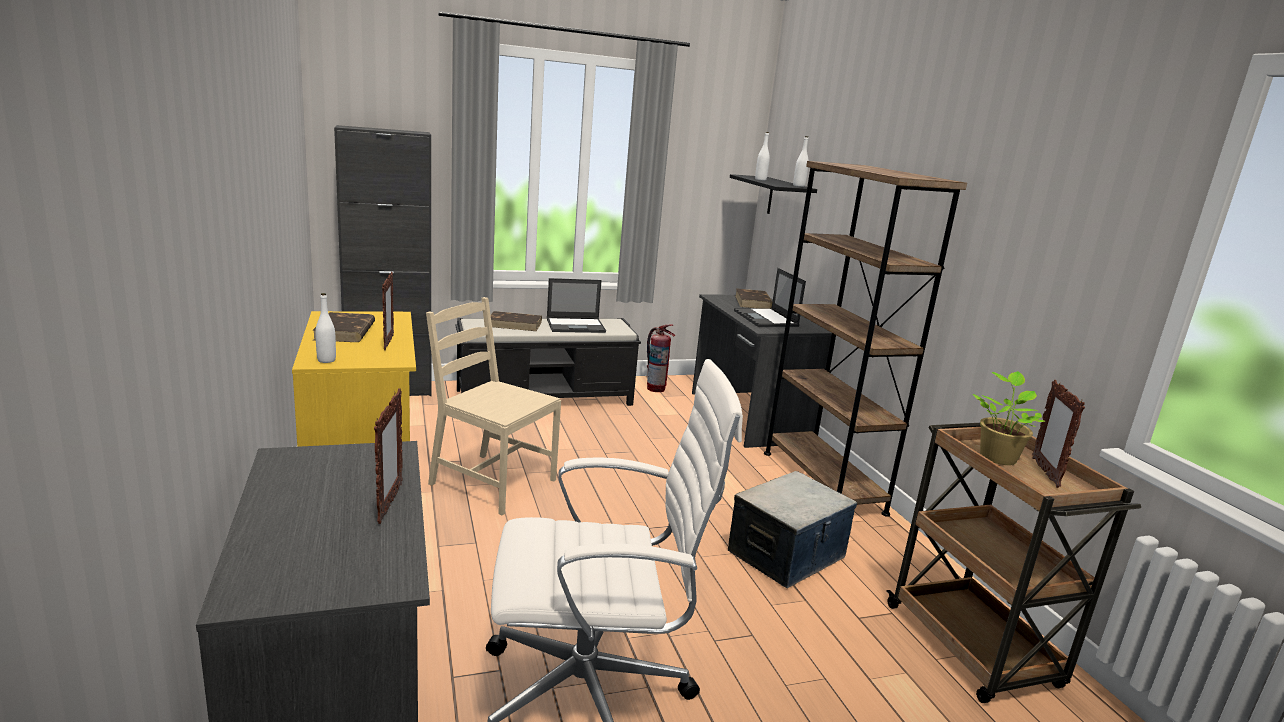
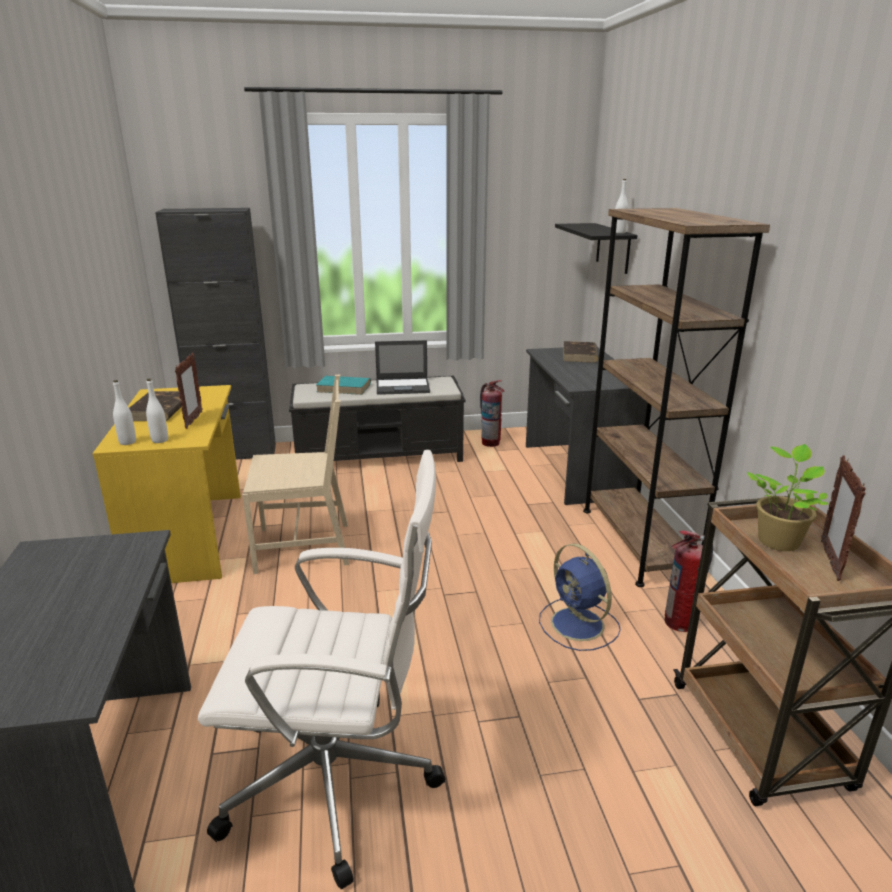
camera: 10 degrees right, 5 degrees up
picture frame [374,388,403,524] -> none
beige chair [426,297,561,515] -> beige chair turned 135 degrees clockwise [242,375,349,574]
brown book [491,311,542,331] -> turquoise book [316,376,371,395]
storage box [728,471,857,588] -> blue fan [539,543,621,651]
laptop [734,268,806,327] -> none
white bottle [755,132,770,180] -> white bottle moved to [146,379,168,443]
none -> fire extinguisher [665,530,713,632]

